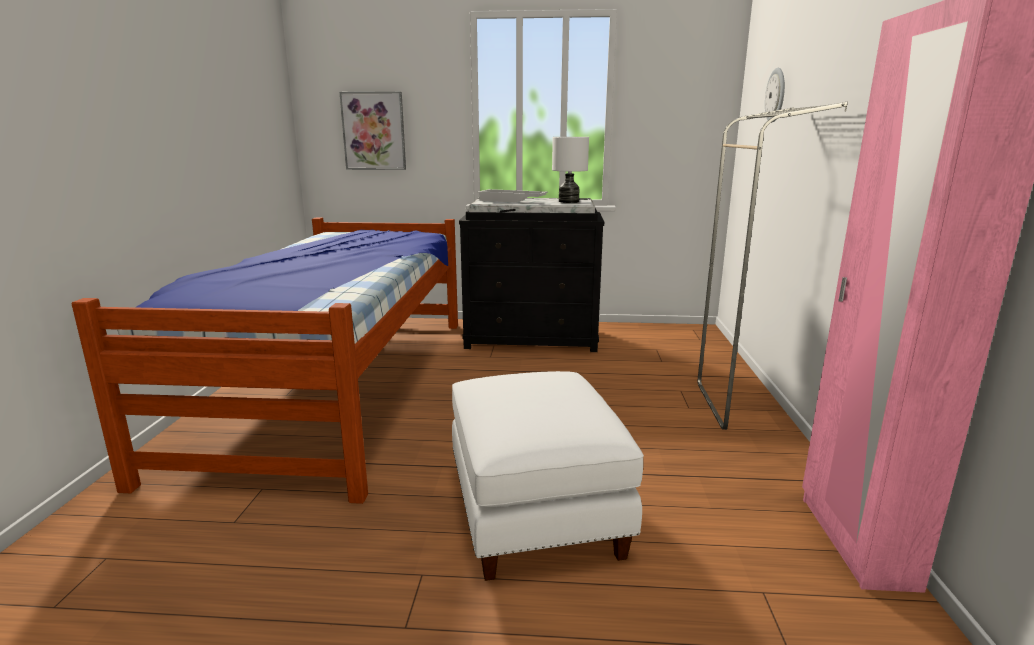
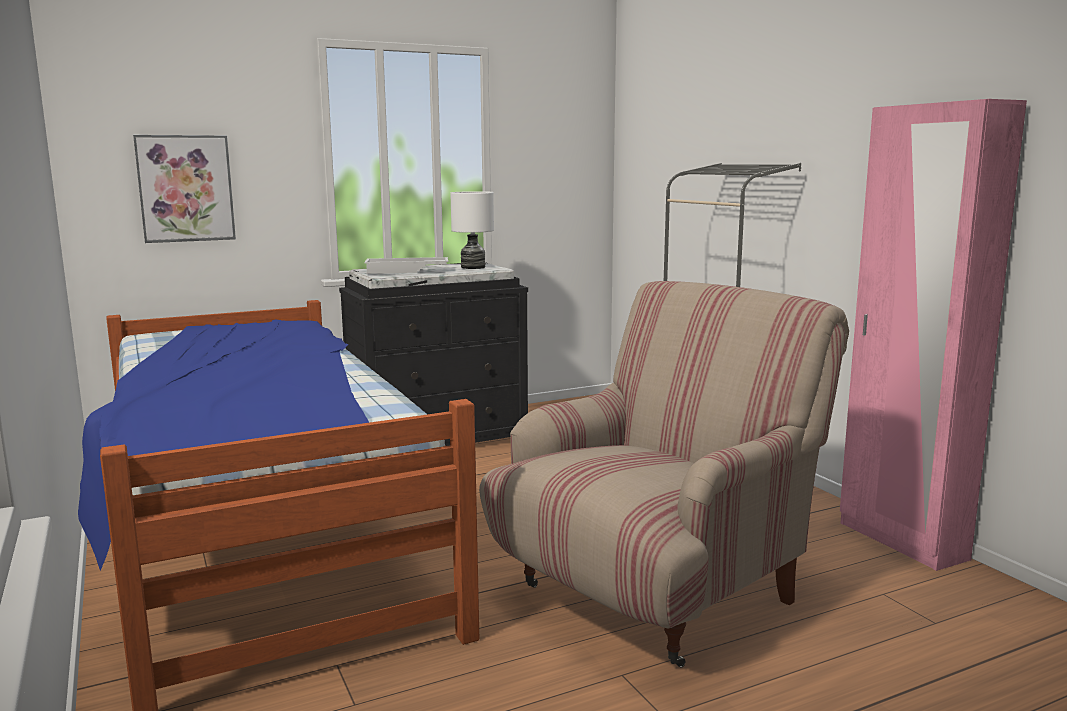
camera: 30 degrees left, 5 degrees down
white ottoman [452,371,644,581] -> beige armchair [479,281,849,668]
wall clock [765,68,785,123] -> none

